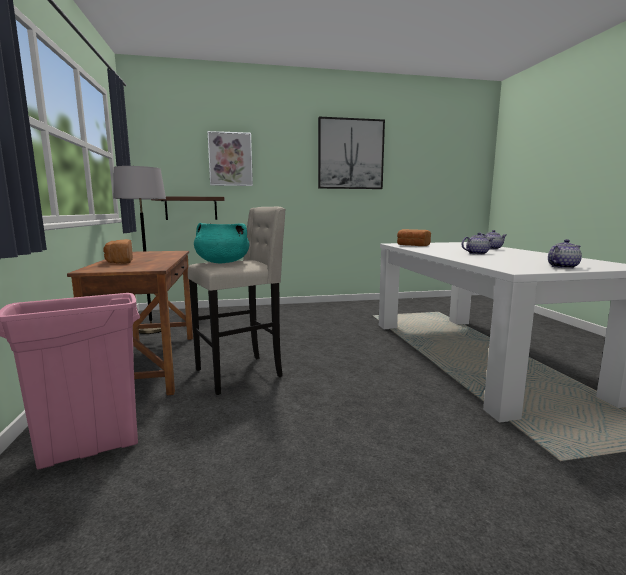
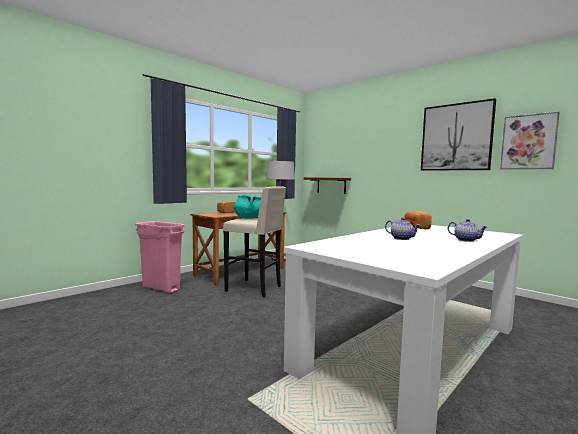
camera: 55 degrees right, 5 degrees down
picture [207,131,253,186] -> picture moved to [500,112,560,169]
teapot [548,239,582,269] -> none

